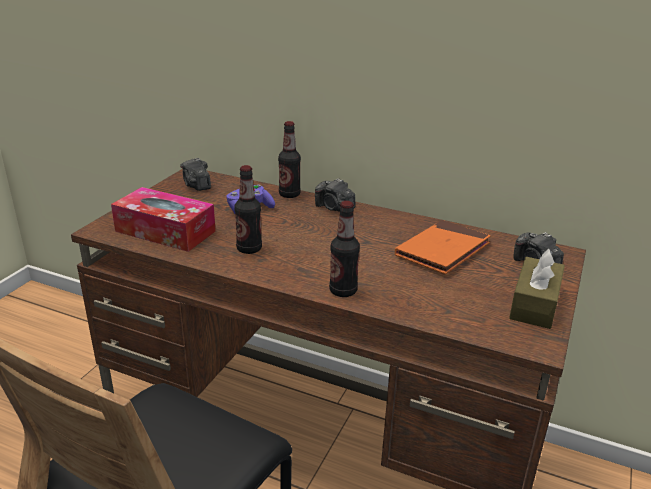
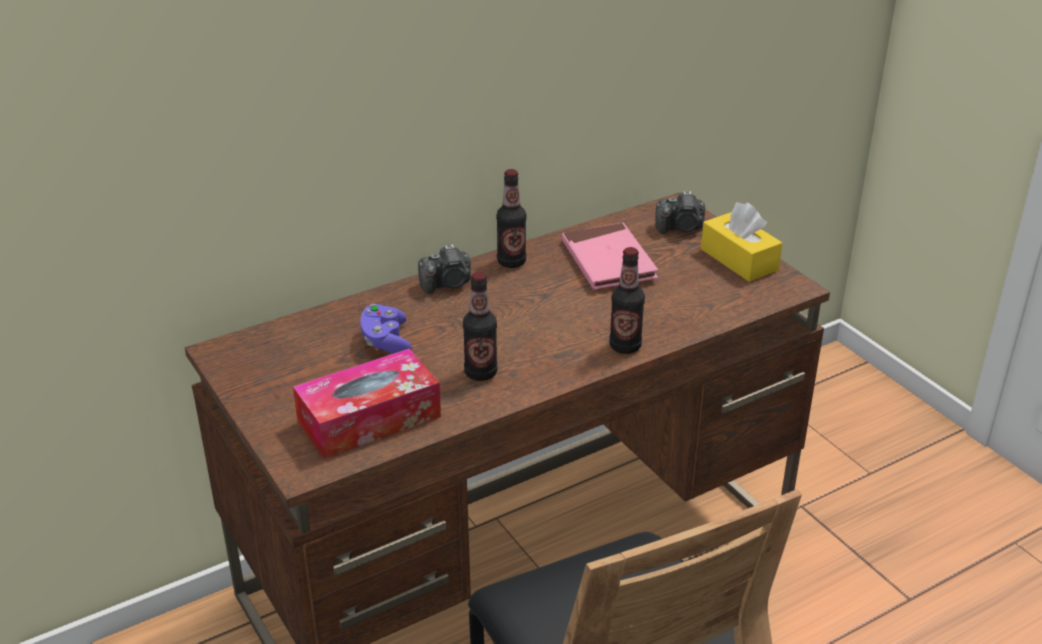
camera: 55 degrees left, 5 degrees up
camera [180,158,211,191] -> none
bottle [278,121,301,198] -> bottle moved to [496,169,526,268]
orange book [395,220,490,274] -> pink book [562,222,658,290]
brown tissue box [509,249,565,329] -> yellow tissue box [701,202,782,282]

